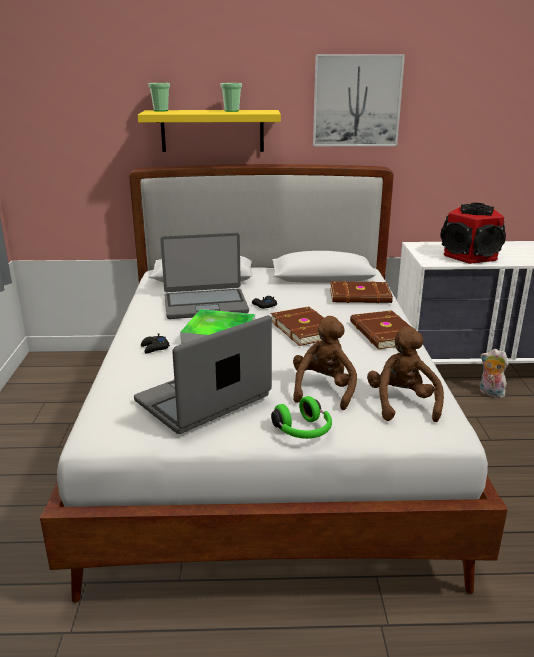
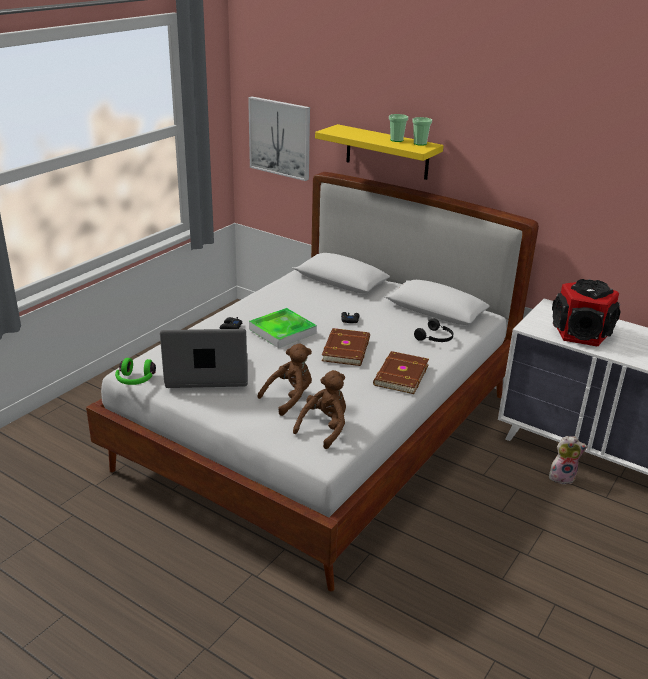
camera: 35 degrees right, 5 degrees up
cup [149,83,170,112] -> cup moved to [412,117,432,146]
laptop [160,233,249,319] -> none
green headphones [271,396,332,439] -> green headphones moved to [115,358,156,385]
picture [313,54,405,146] -> picture moved to [248,96,310,181]
brown book [330,281,393,303] -> black headphones [414,319,453,342]
plush toy [480,349,508,398] -> plush toy turned 105 degrees clockwise [549,436,587,485]

